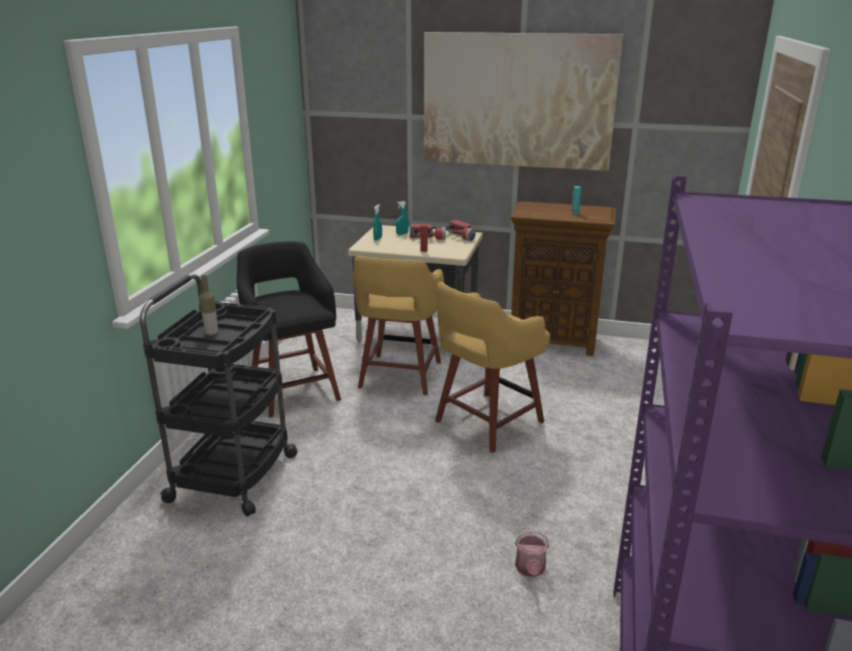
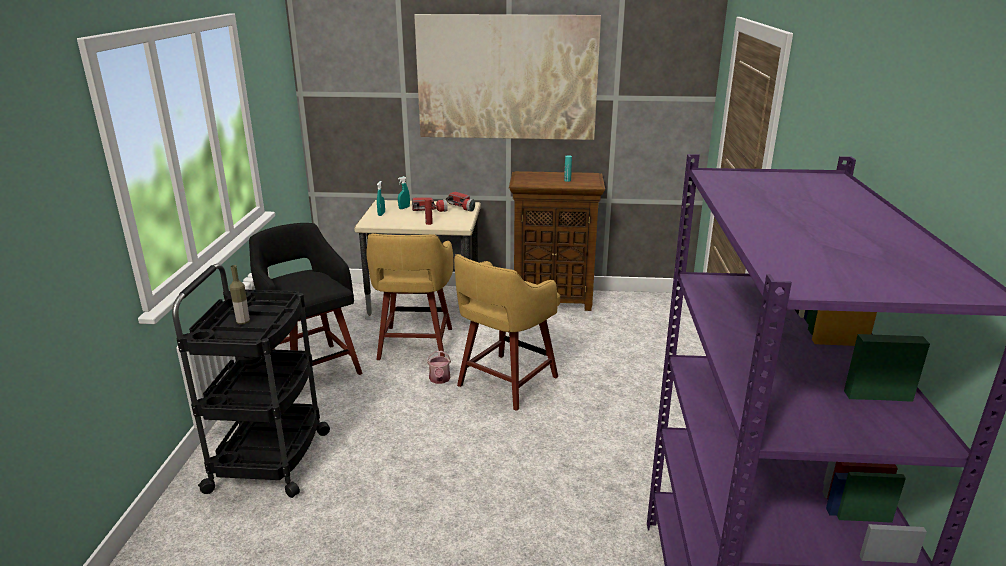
camera: 10 degrees left, 0 degrees up
watering can [515,527,549,577] -> watering can moved to [427,351,451,384]

